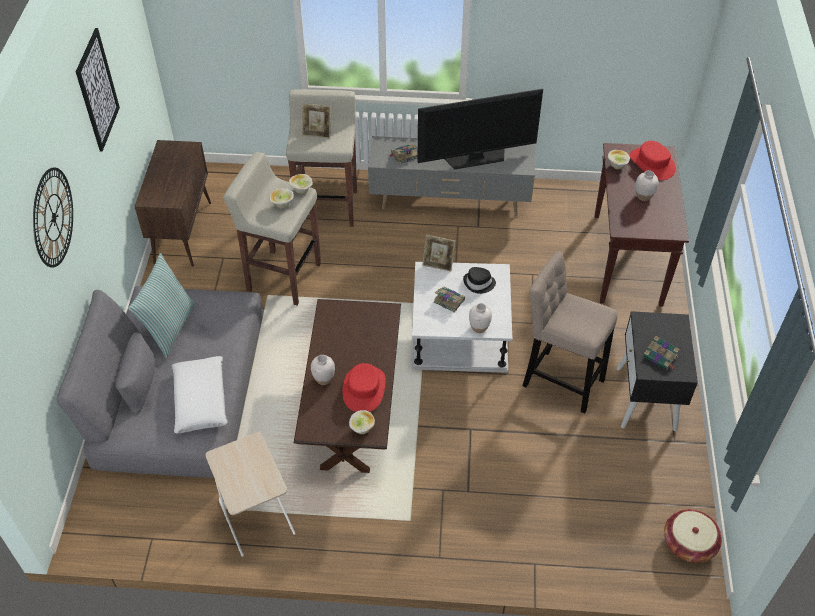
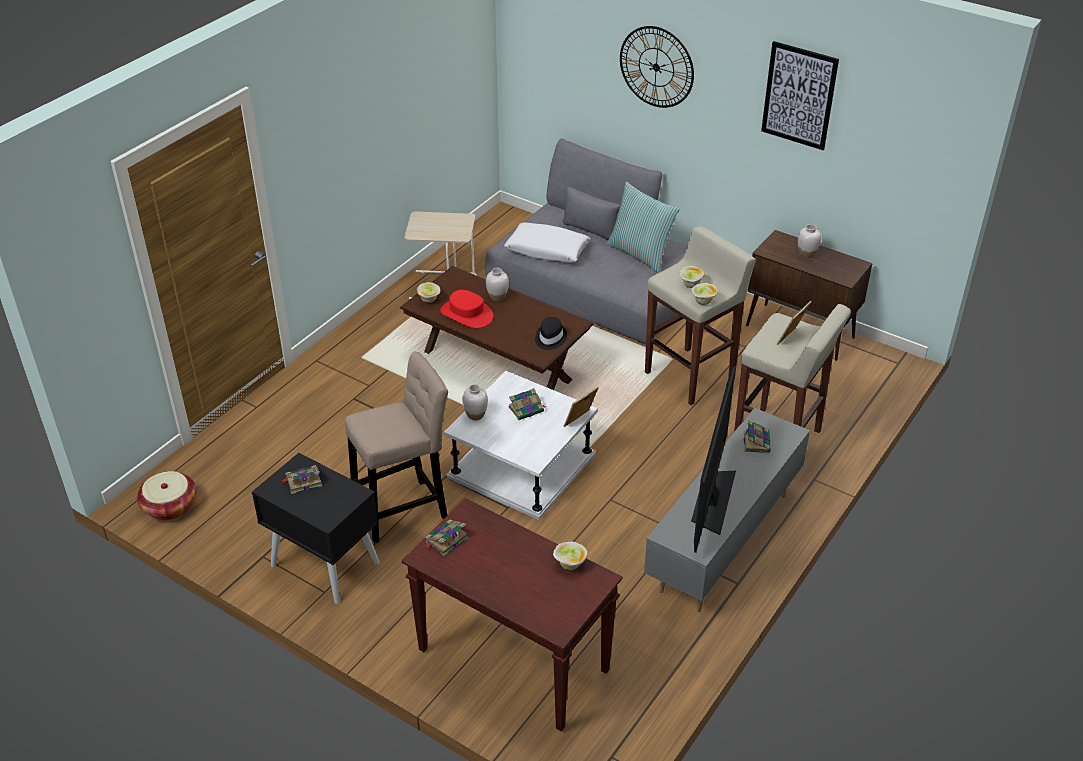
camera: 120 degrees right, 10 degrees down
black hat [463,267,496,294] -> black hat moved to [535,317,567,350]
red hat [630,141,676,180] -> none
white vase [636,170,659,201] -> white vase moved to [798,224,821,258]
none -> book [423,520,469,556]

